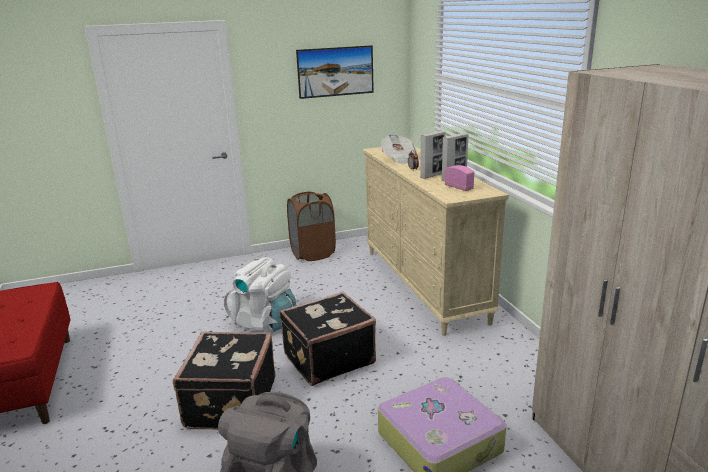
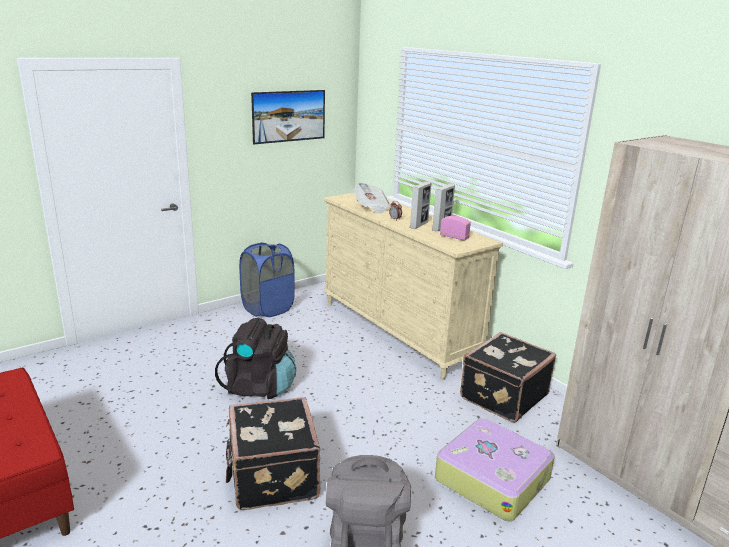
camera: 20 degrees left, 0 degrees up
white backpack [224,257,296,333] -> black backpack [215,318,296,399]
black suitcase [279,292,376,386] -> black suitcase moved to [460,332,556,422]
brown laundry basket [287,191,336,261] -> blue laundry basket [239,243,295,317]

